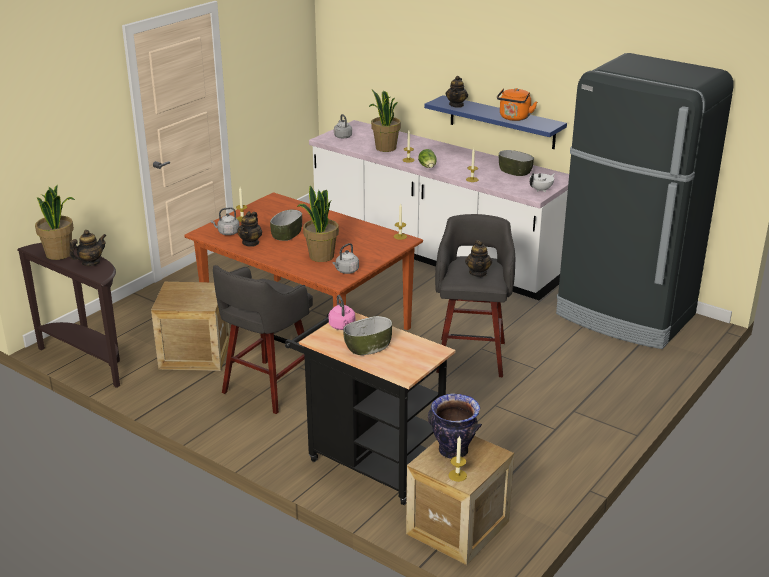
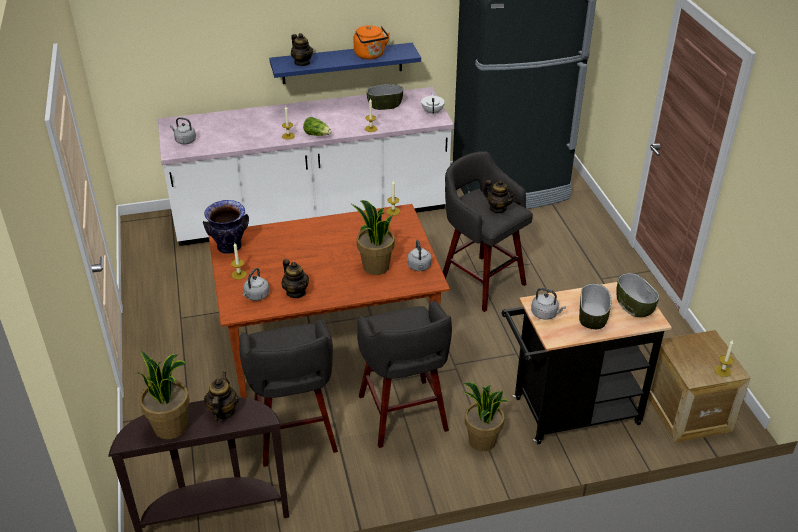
camera: 50 degrees left, 10 degrees up
crate [151,282,230,371] -> grey stool [239,319,338,467]
bowl [270,209,302,241] -> bowl moved to [616,273,659,318]
pink kettle [329,295,355,330] -> grey kettle [531,288,566,320]
potted plant [369,90,401,152] -> potted plant moved to [462,382,508,451]
vase [428,393,482,459] -> vase moved to [203,200,249,254]

